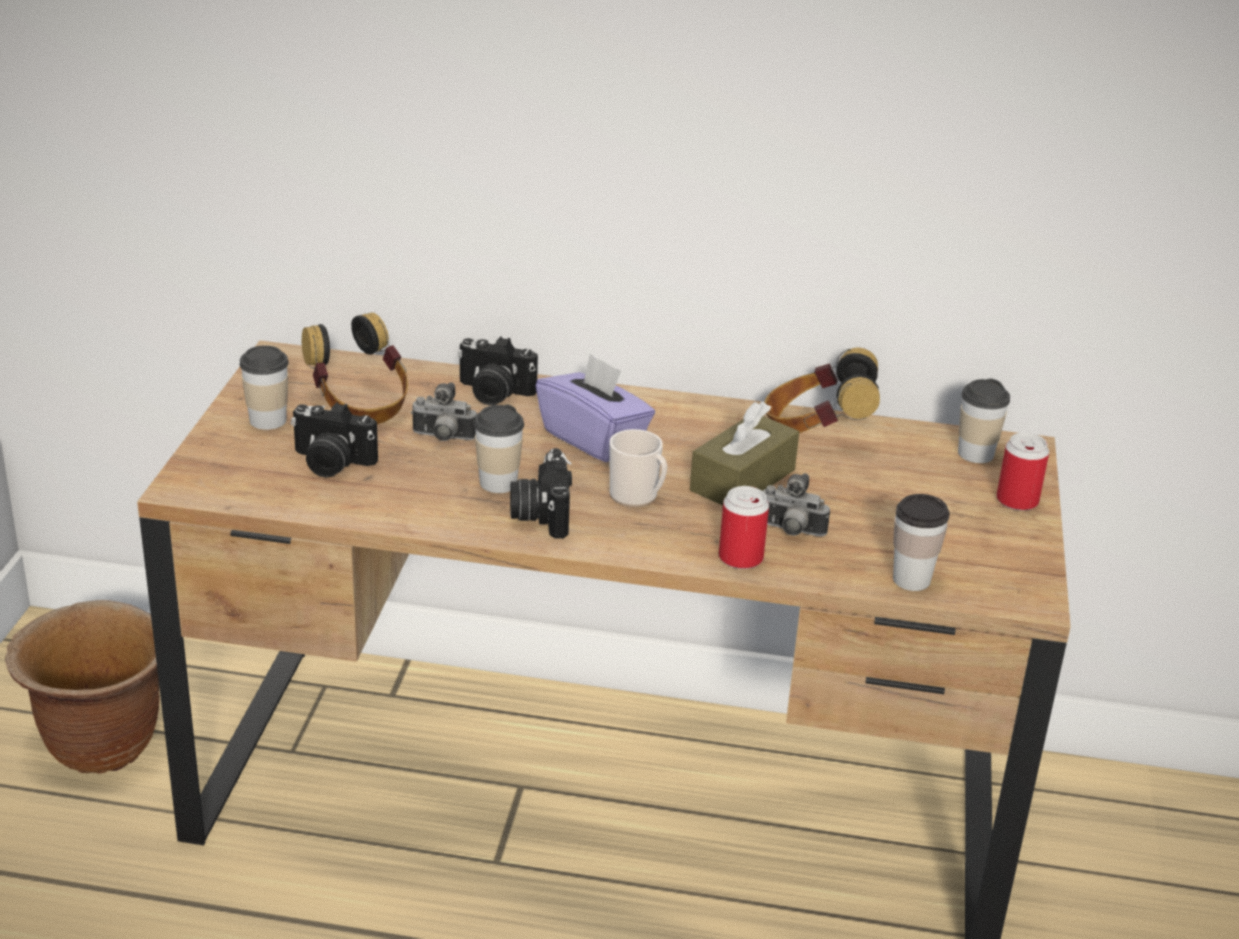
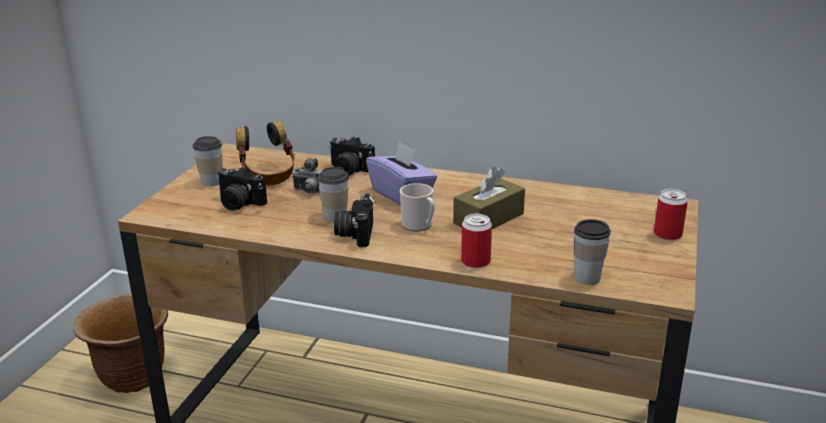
camera: 10 degrees right, 5 degrees down
camera [763,473,830,536] -> none
headphones [765,348,880,433] -> none
cup [958,379,1010,463] -> none

